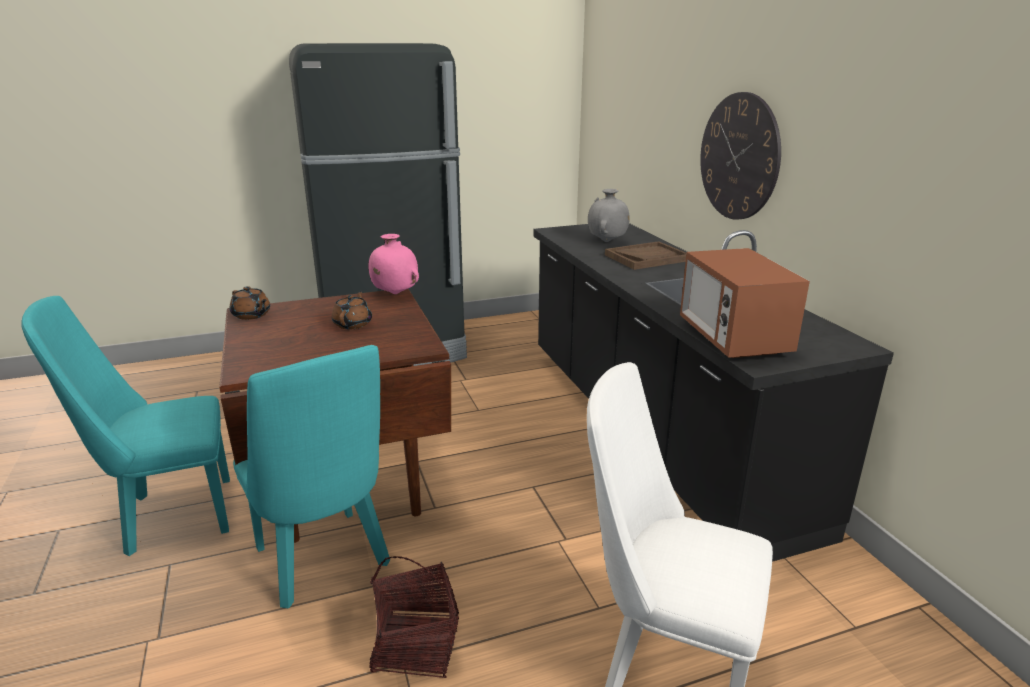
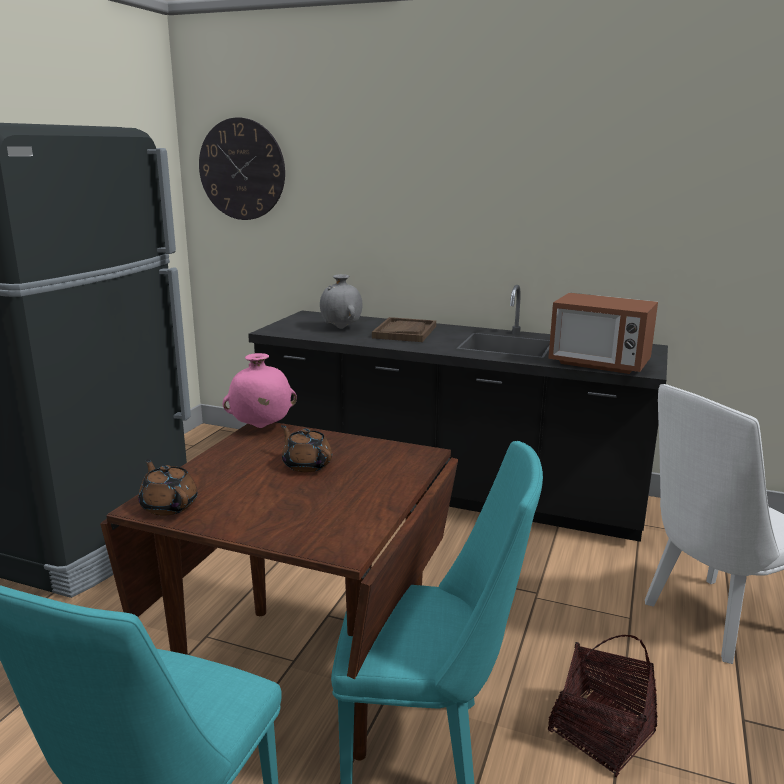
camera: 50 degrees left, 5 degrees down
brown teapot [230,286,270,320] -> brown teapot turned 120 degrees counterclockwise [138,459,197,516]
wall clock [700,92,781,220] -> wall clock moved to [199,118,285,220]

